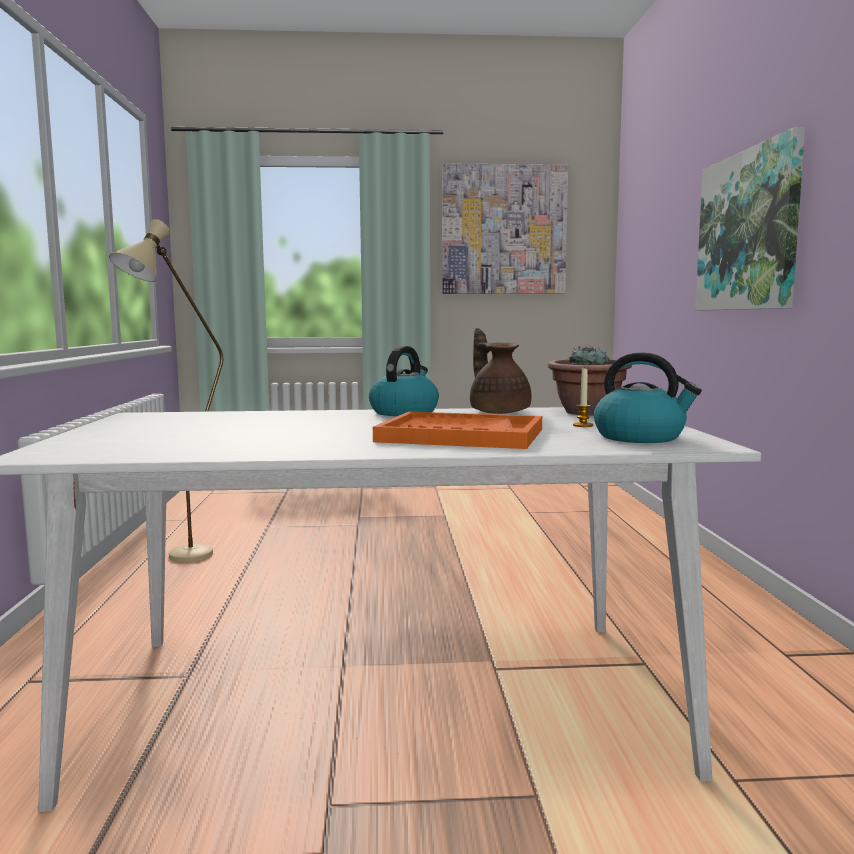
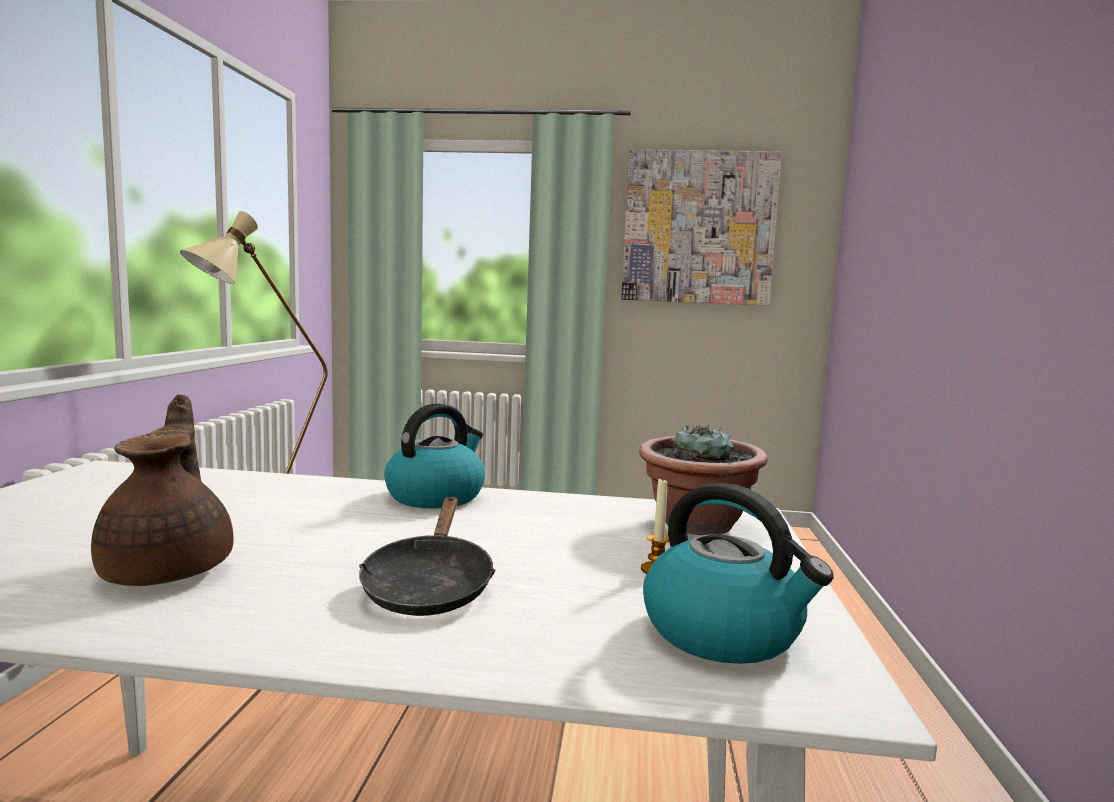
camera: 10 degrees right, 0 degrees up
orange tray [373,412,542,449] -> black frying pan [359,497,495,616]
brown teapot [470,328,531,414] -> brown teapot moved to [91,394,234,586]
picture [695,127,805,311] -> none

